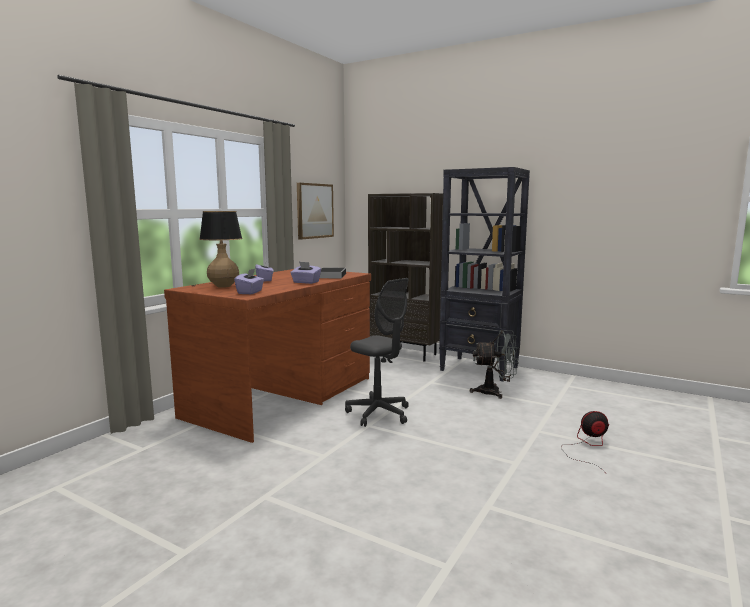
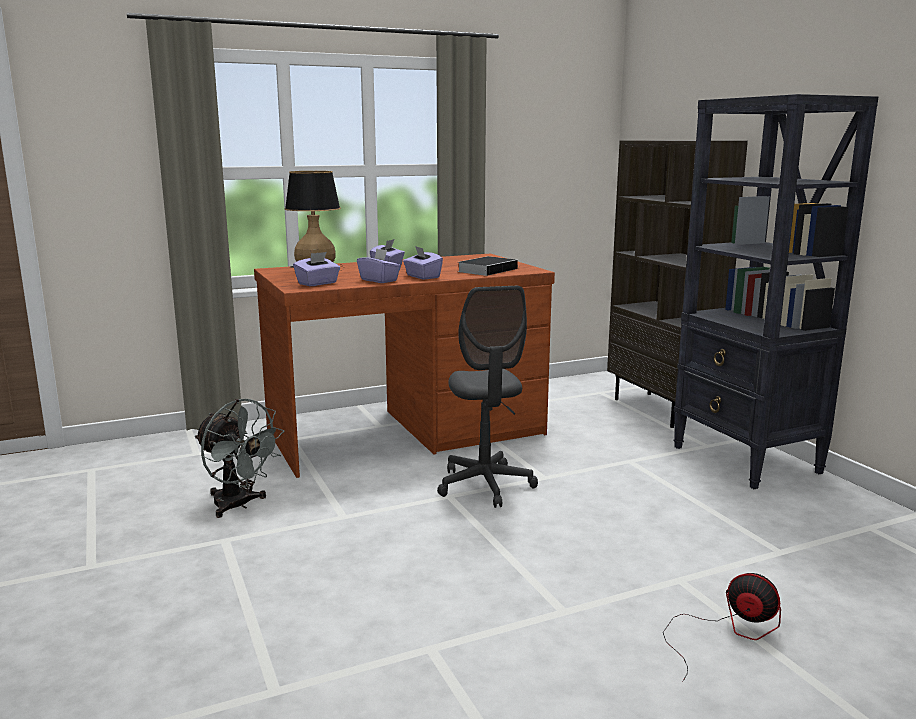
camera: 35 degrees right, 5 degrees up
picture [297,183,334,240] -> none
grey fan [470,330,518,399] -> grey fan moved to [195,399,284,518]
none -> purple tissue box [357,249,401,283]

